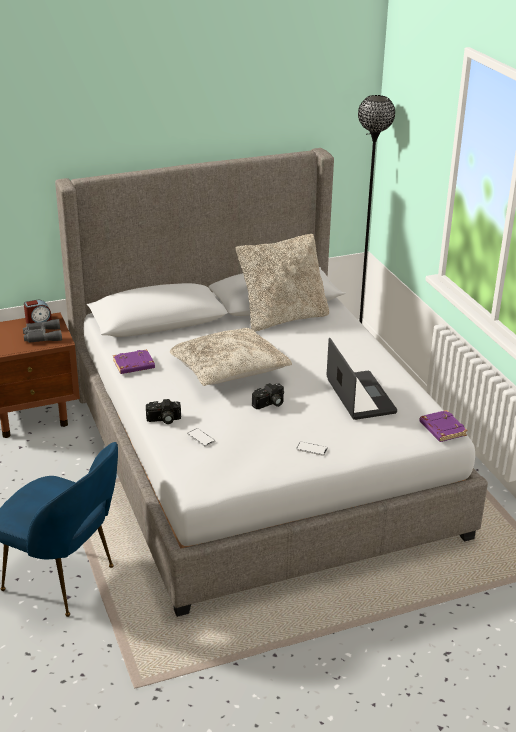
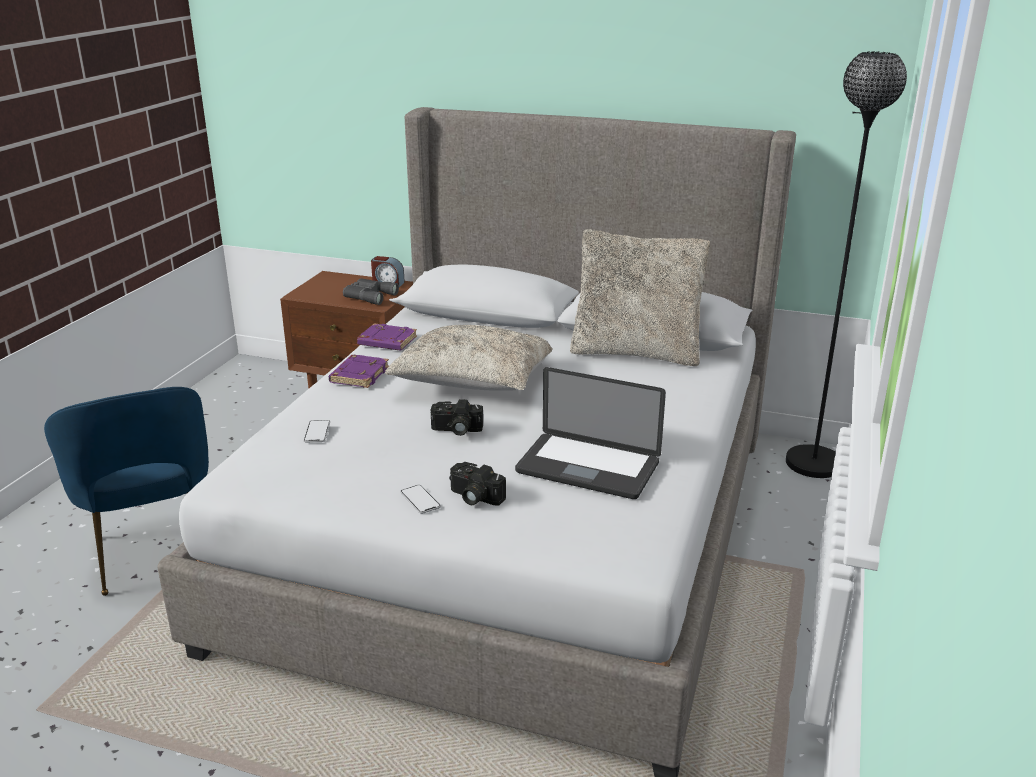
camera: 40 degrees right, 5 degrees down
camera [146,399,181,424] -> camera moved to [449,462,506,506]
laptop [327,338,397,420] -> laptop turned 90 degrees clockwise [515,367,666,499]
purple book [419,410,468,442] -> purple book moved to [329,355,389,388]

